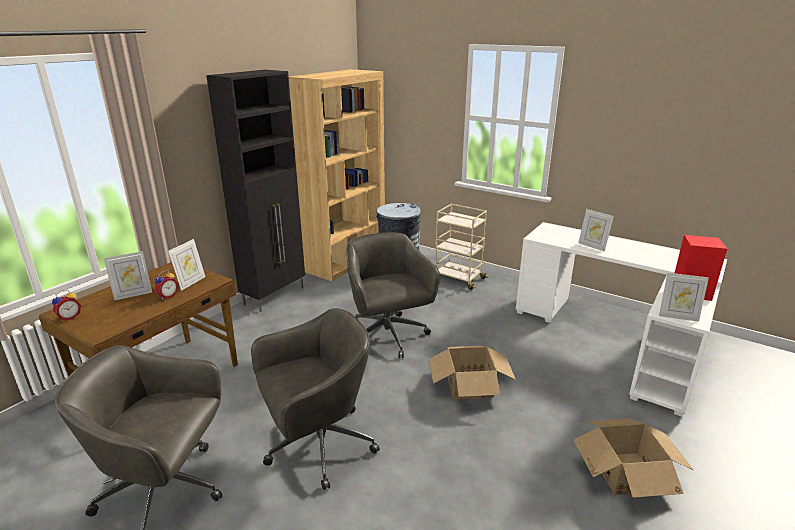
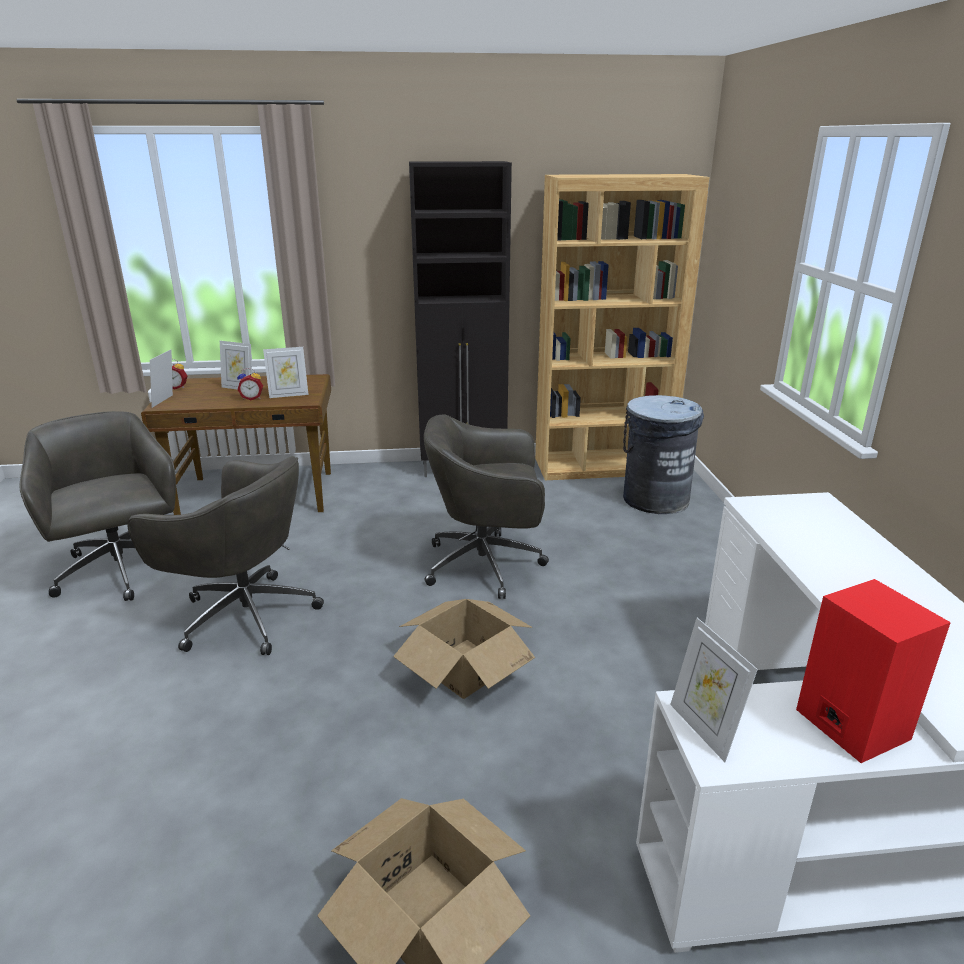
camera: 50 degrees right, 0 degrees up
grey office chair [346,232,440,358] -> grey office chair turned 120 degrees counterclockwise [424,414,549,599]
beige cart [435,204,488,290] -> none
picture frame [578,209,614,252] -> picture frame moved to [150,349,173,408]

